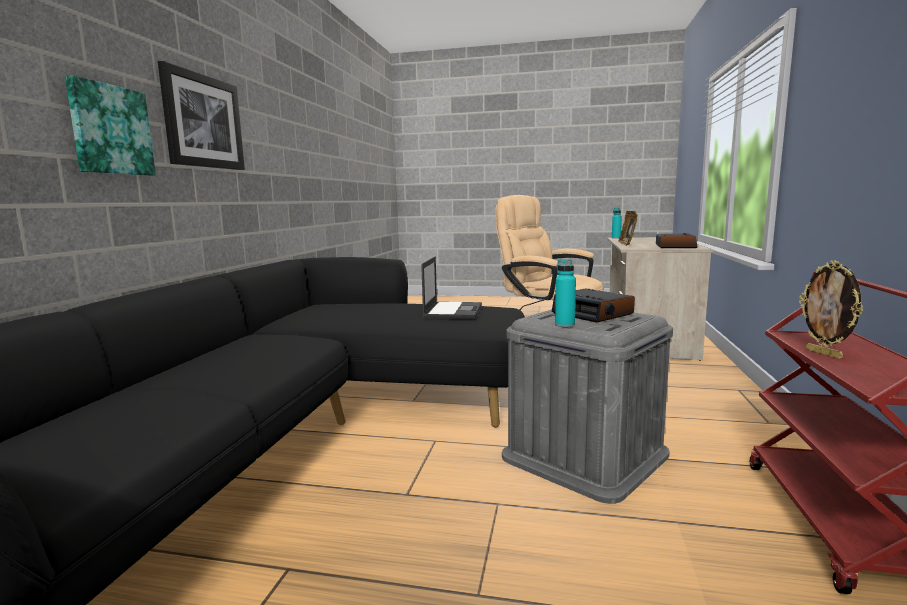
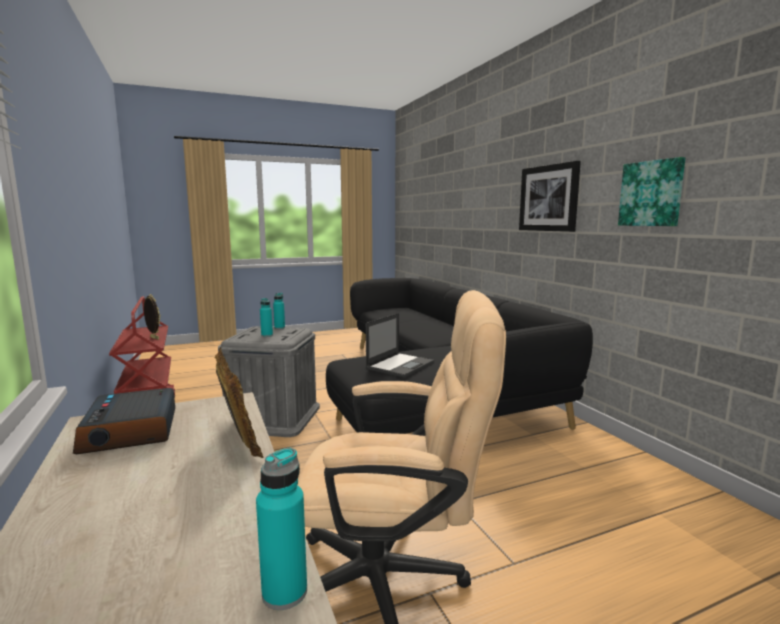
camera: 145 degrees right, 0 degrees up
picture [65,75,156,176] -> picture moved to [618,157,685,226]
laptop [421,256,482,318] -> laptop turned 120 degrees counterclockwise [365,313,434,377]
alarm clock [552,289,635,323] -> turquoise bottle [260,298,273,337]

